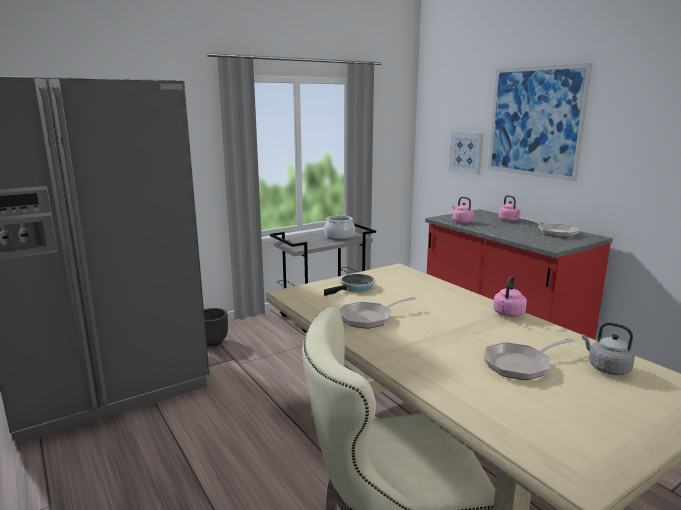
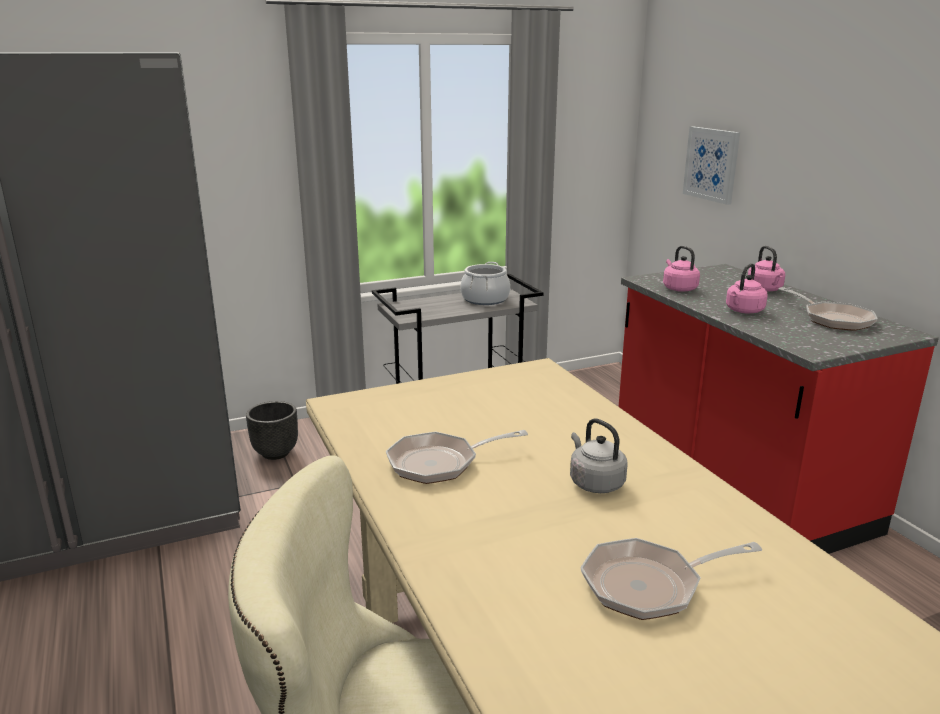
camera: 10 degrees right, 5 degrees up
frying pan [324,274,375,296] -> none
picture [488,63,592,181] -> none
pink kettle [493,276,527,317] -> pink kettle moved to [726,263,768,314]
grey kettle [582,322,635,375] -> grey kettle moved to [570,418,627,493]

